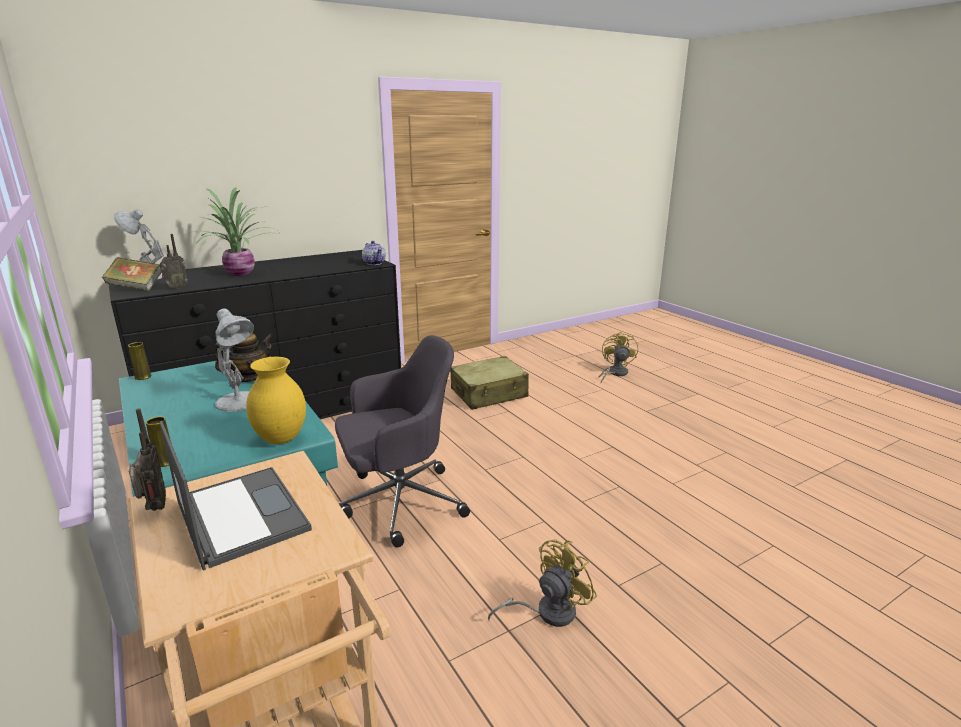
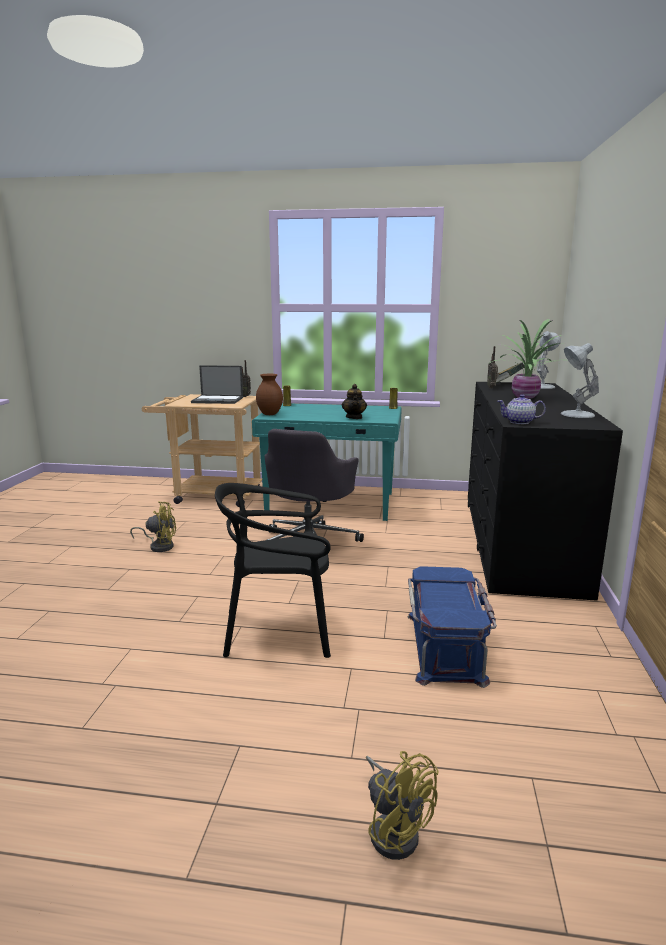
camera: 130 degrees right, 5 degrees down
white table lamp [215,309,254,412] -> white table lamp moved to [561,343,599,418]
yellow vase [246,357,306,444] -> brown vase [256,374,283,415]
beige suitcase [450,356,529,410] -> blue storage box [408,566,497,688]
yellow fan [488,539,597,627] -> yellow fan turned 90 degrees counterclockwise [130,501,176,552]
none -> black chair [215,483,331,658]

